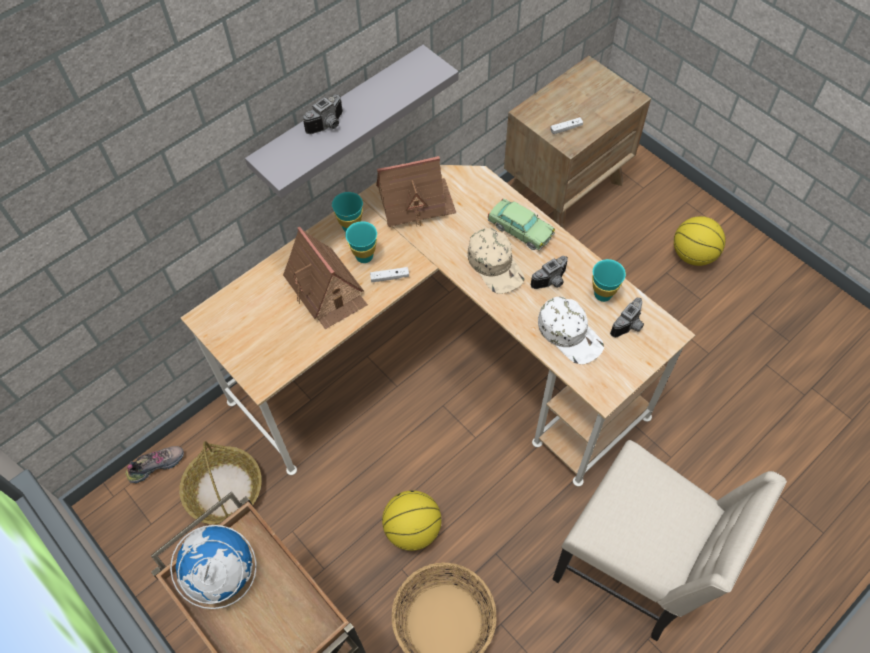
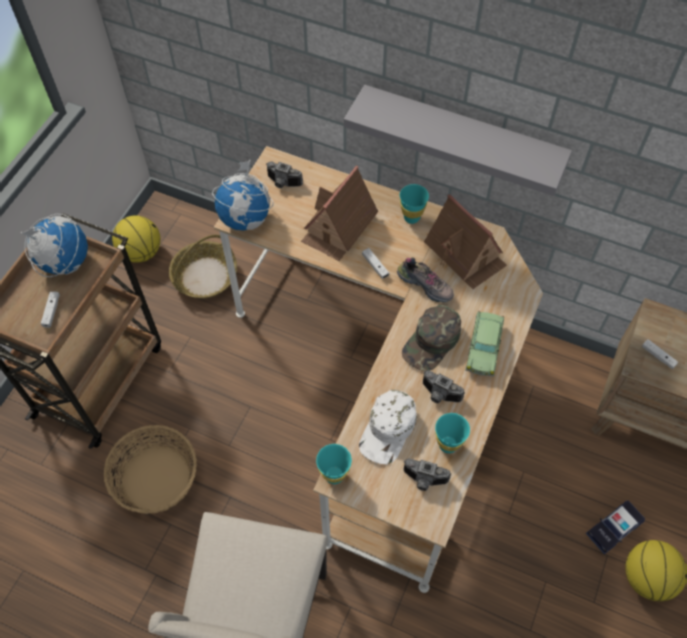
camera: 65 degrees right, 0 degrees up
shoe [125,446,184,484] -> shoe moved to [397,258,454,302]
camera [303,94,343,134] -> camera moved to [266,162,303,188]
turquoise cup [345,221,377,263] -> turquoise cup moved to [316,444,352,484]
basketball [382,490,441,551] -> basketball moved to [112,215,160,263]
beige cap [468,228,524,294] -> green cap [402,305,461,371]
none -> white game controller [41,291,60,328]
none -> globe [212,160,273,231]
none -> toy car [586,500,645,555]

